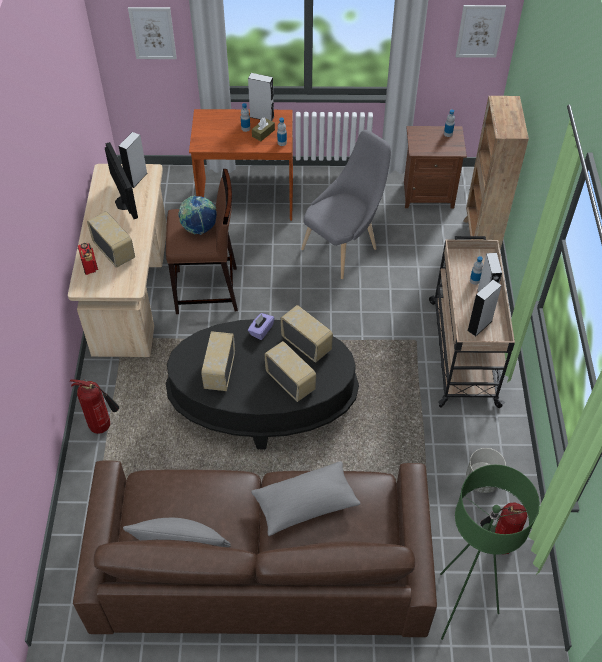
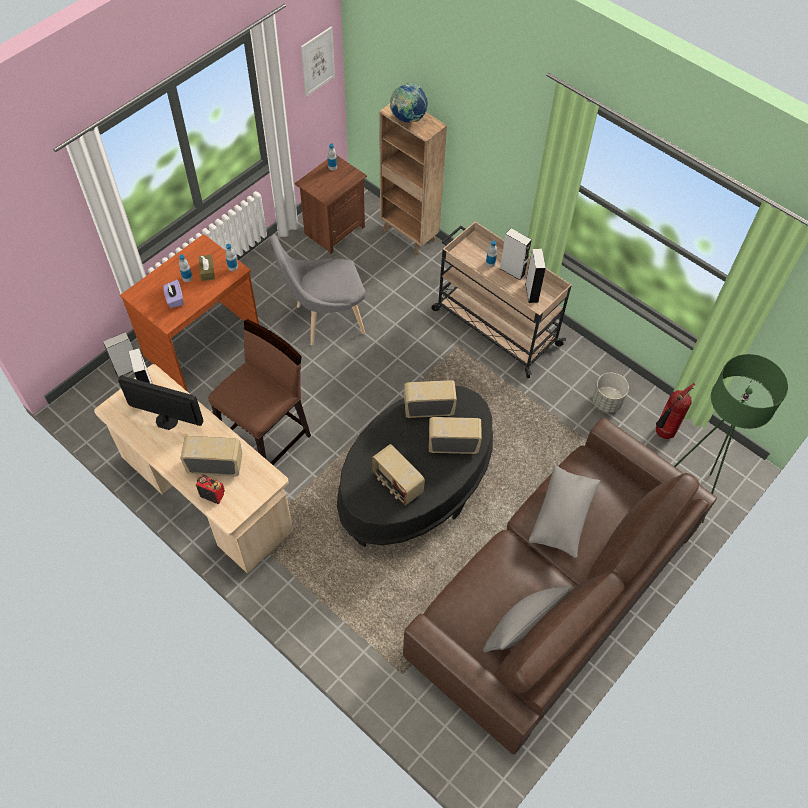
camera: 50 degrees left, 5 degrees up
fire extinguisher [70,379,119,434] -> none
picture [128,7,177,59] -> none
globe [178,196,216,235] -> globe moved to [390,83,428,123]
grey speaker [248,73,274,121] -> grey speaker moved to [103,332,134,378]
purple tissue box [248,313,274,340] -> purple tissue box moved to [163,280,183,308]
grey chair [301,130,391,279] -> grey chair turned 105 degrees counterclockwise [270,235,366,345]

